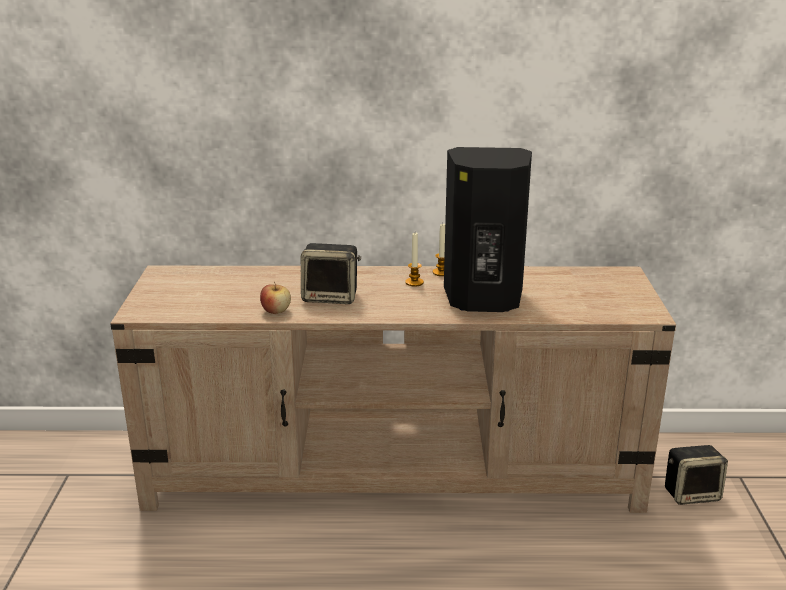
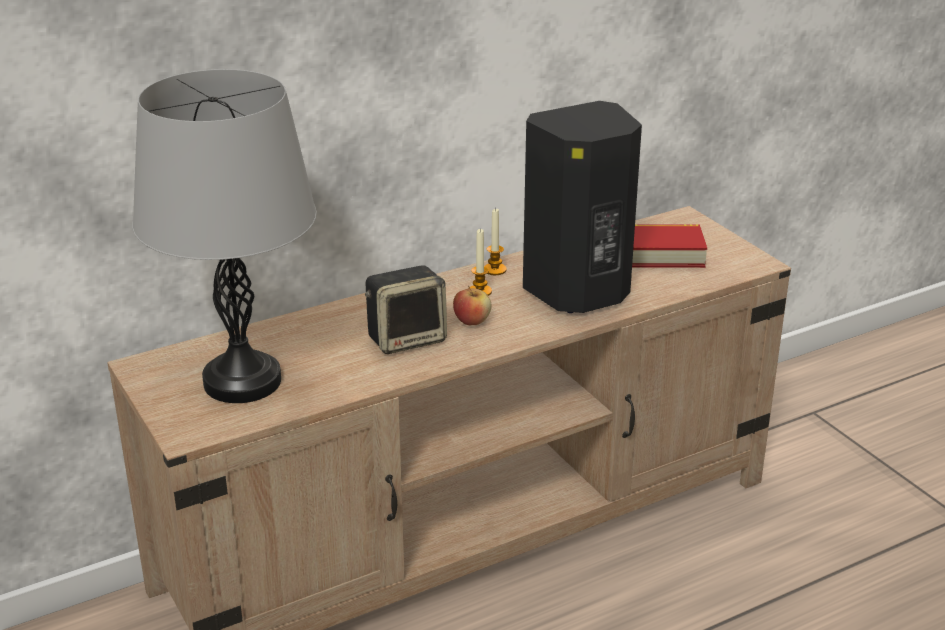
camera: 30 degrees left, 5 degrees up
apple [260,282,291,314] -> apple moved to [453,286,492,325]
speaker [665,445,728,505] -> none
none -> grey table lamp [133,69,317,403]
none -> book [632,224,707,268]

